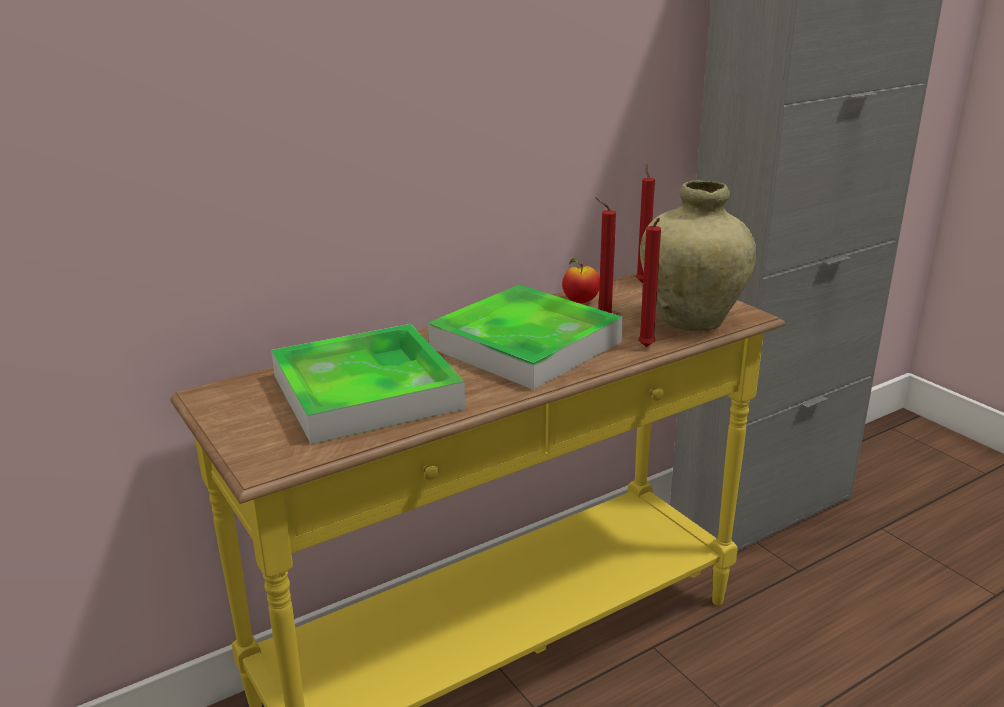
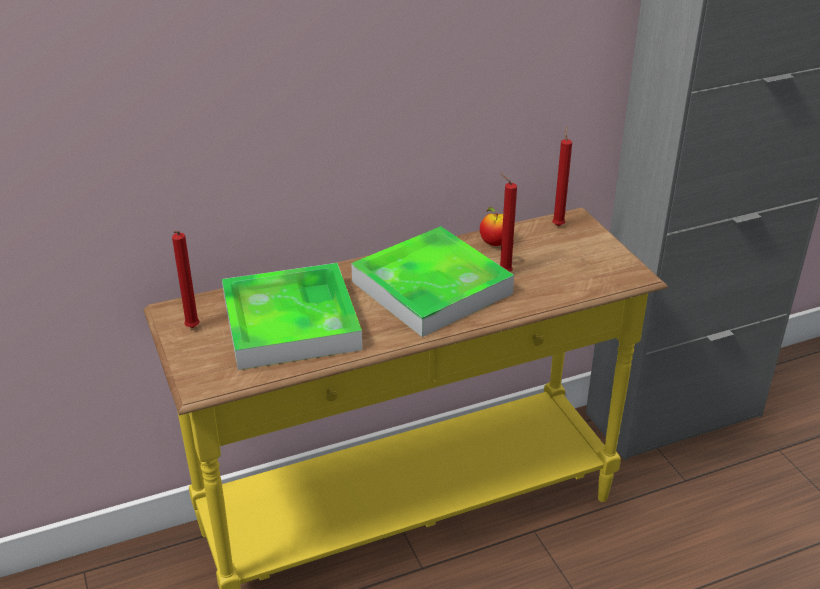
camera: 10 degrees right, 10 degrees up
red candle [638,218,661,347] -> red candle moved to [172,231,200,328]
beige vase [640,180,757,331] -> none

